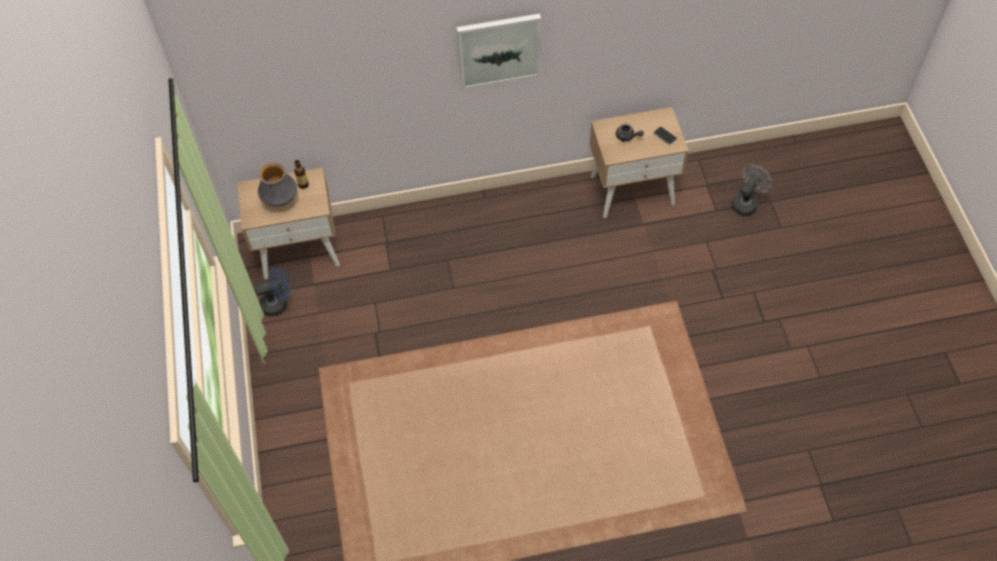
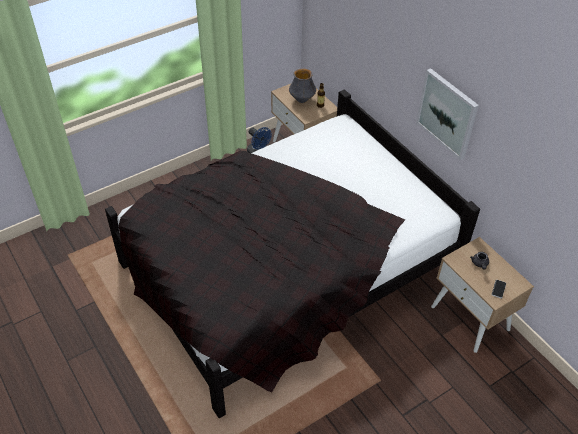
camera: 65 degrees right, 10 degrees down
grey fan [732,164,772,216] -> none
none -> black bed [105,89,480,418]

